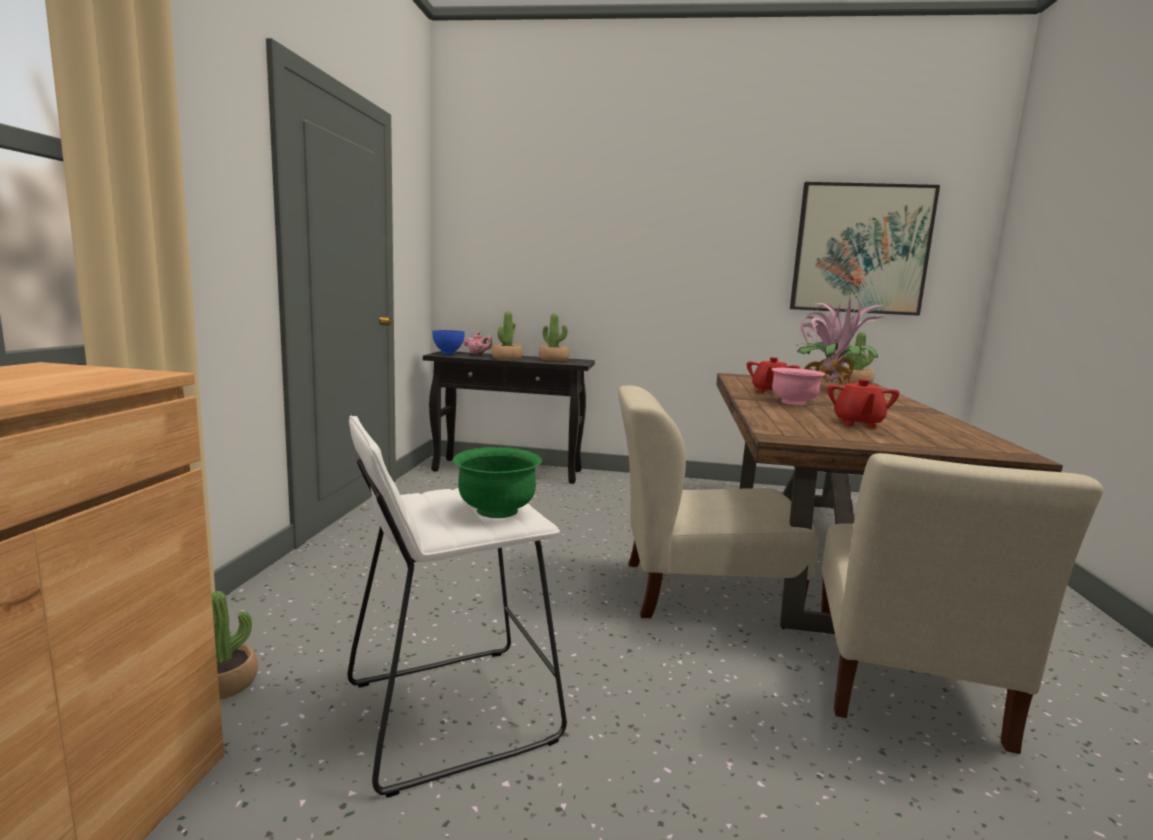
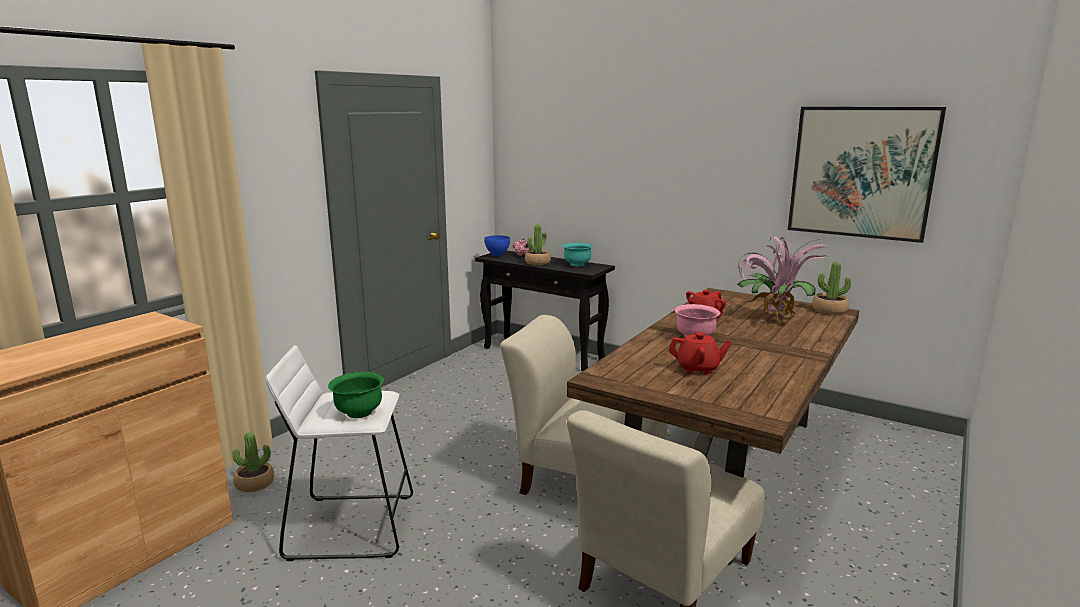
camera: 25 degrees right, 5 degrees up
potted plant [539,313,569,361] -> turquoise bowl [562,243,593,266]
red teapot [827,379,900,428] -> red teapot turned 120 degrees counterclockwise [669,331,732,375]

